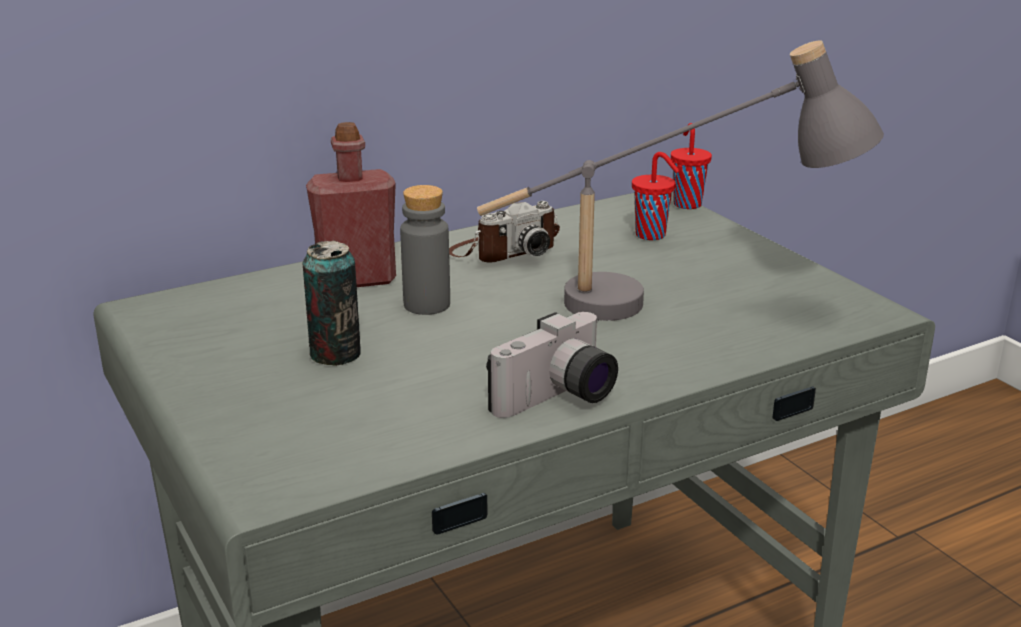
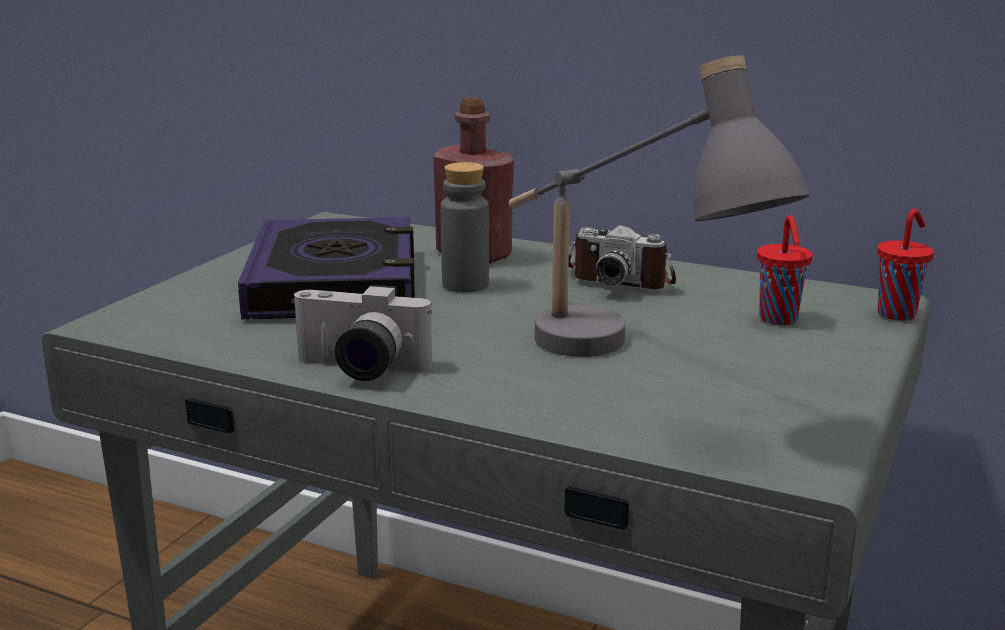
camera: 55 degrees right, 5 degrees down
can [302,241,361,366] -> book [238,217,415,319]

